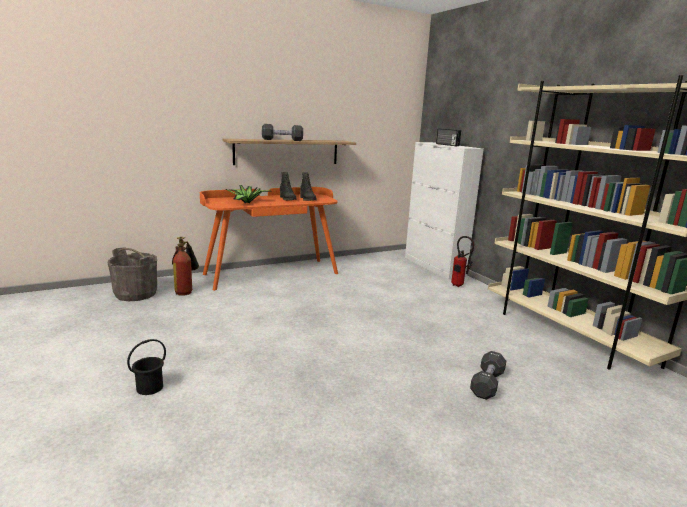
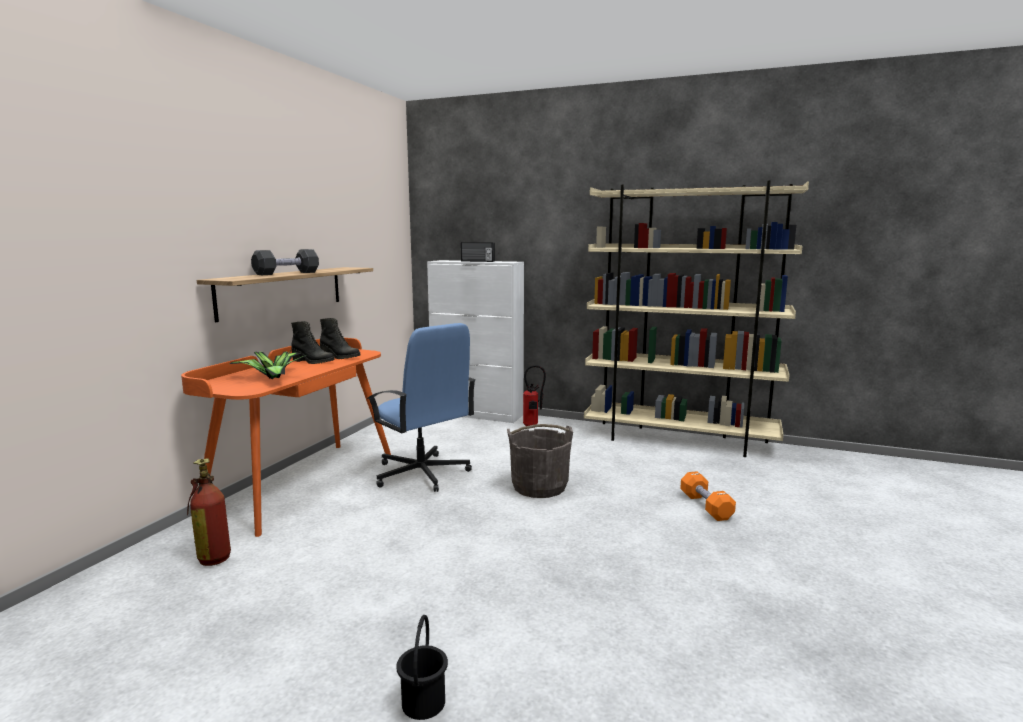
camera: 40 degrees left, 5 degrees down
grey bucket [108,247,157,301] -> grey bucket moved to [507,424,573,498]
black dumbbell [470,351,506,400] -> orange dumbbell [680,471,736,521]
none -> blue office chair [367,323,476,492]

